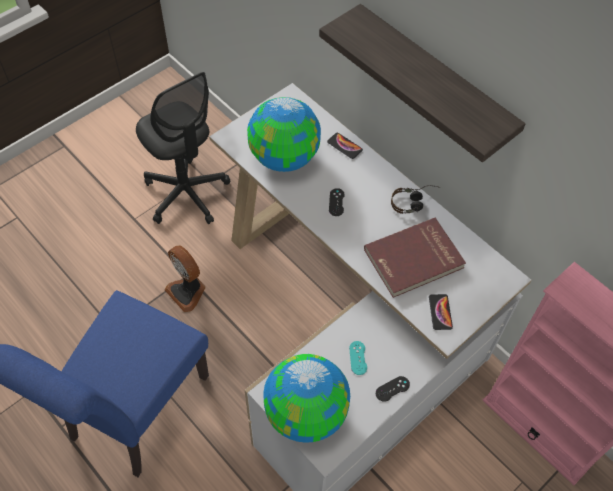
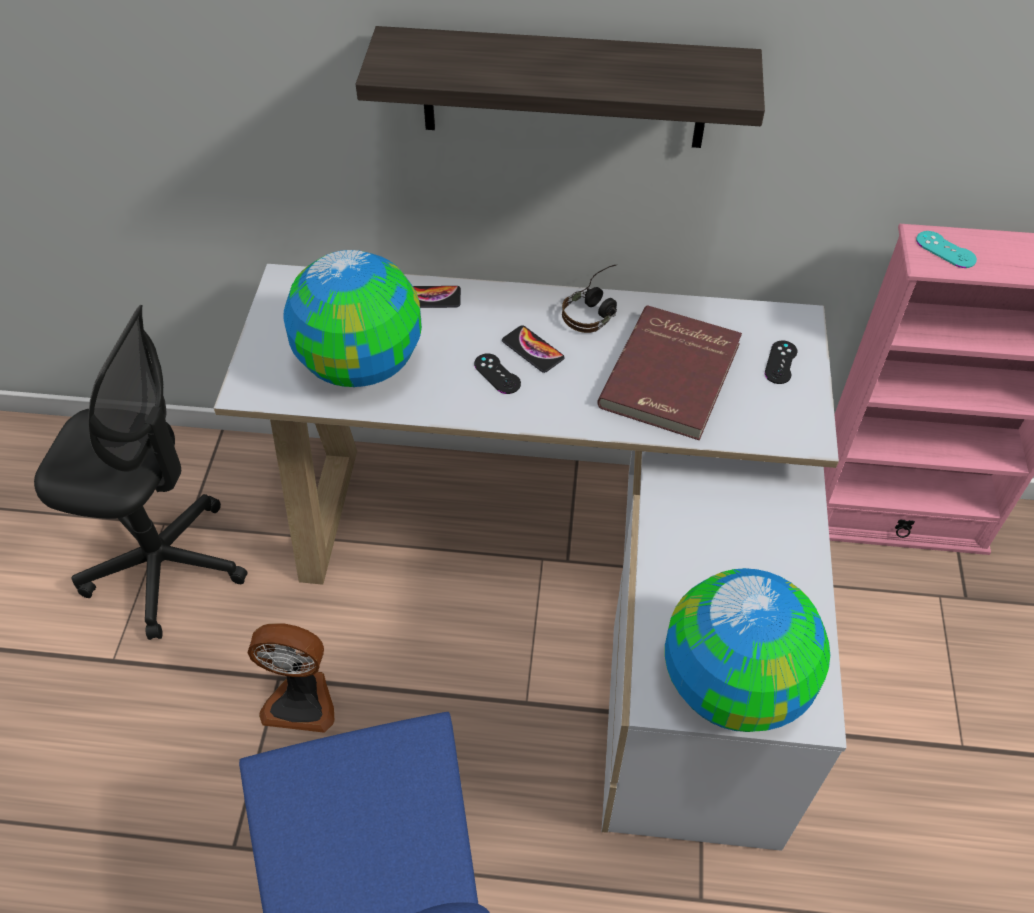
camera: 40 degrees left, 5 degrees down
turquoise game controller [349,341,367,375] -> turquoise game controller moved to [916,231,977,268]
black game controller [376,376,410,402] -> black game controller moved to [765,340,797,384]
phone [429,294,453,330] -> phone moved to [502,325,565,373]

